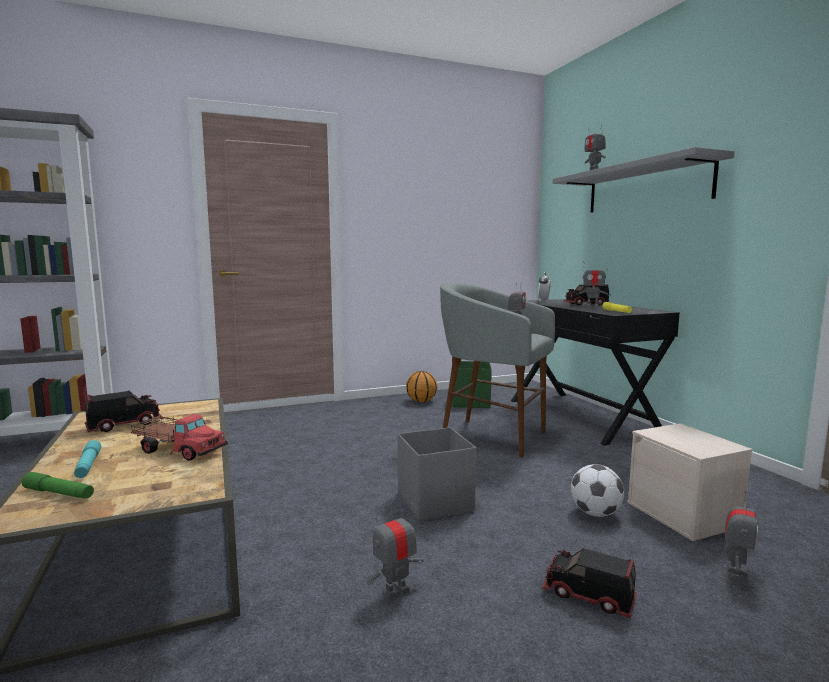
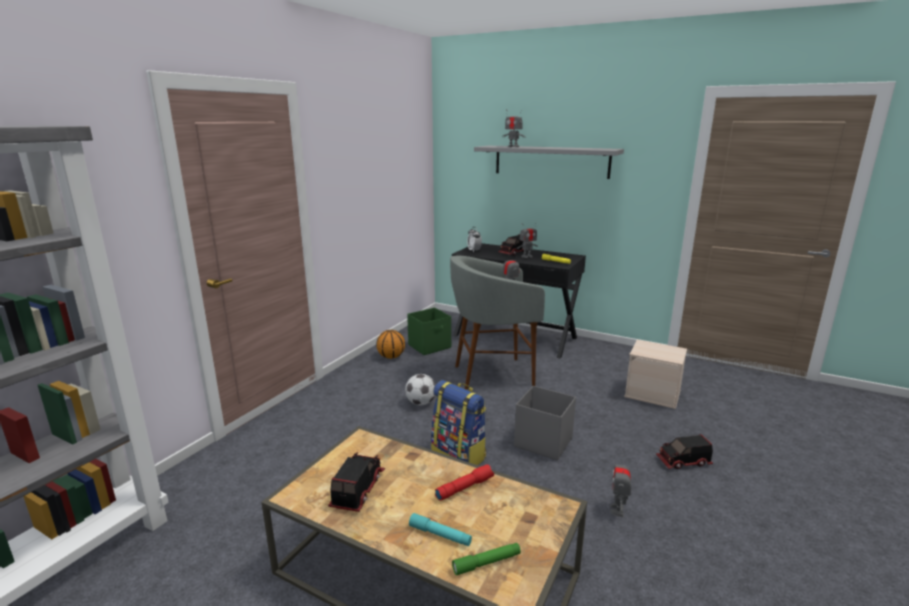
camera: 40 degrees left, 10 degrees up
toy truck [131,414,228,461] -> red flashlight [435,464,494,501]
football [571,464,624,517] -> football moved to [405,374,436,406]
toy robot [725,491,758,584] -> none
none -> backpack [431,380,486,465]

